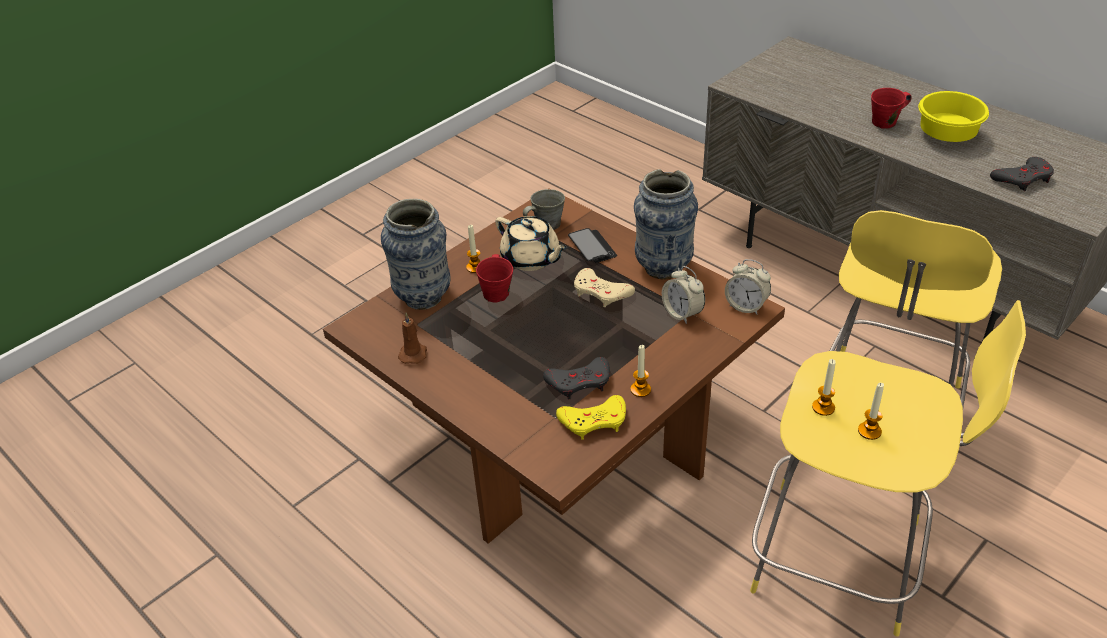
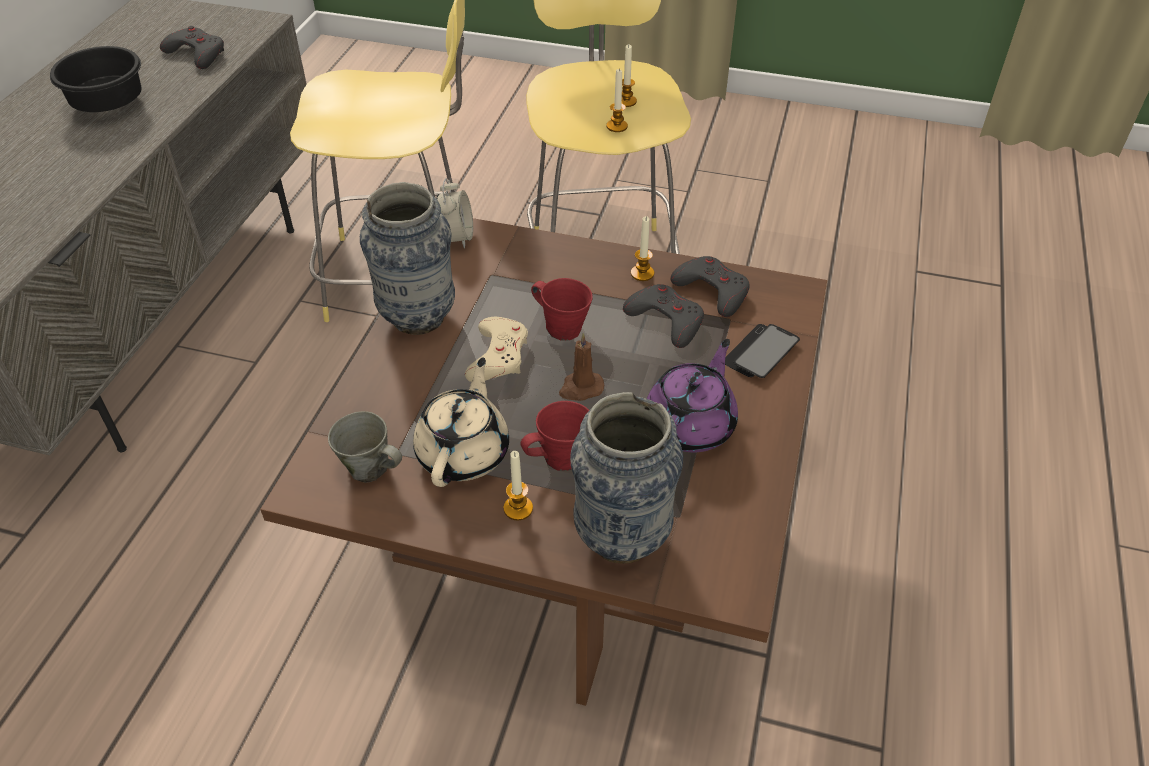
camera: 120 degrees left, 5 degrees up
brown candle [398,313,427,364] -> brown candle moved to [559,333,604,401]
yellow game controller [556,395,626,440] -> grey game controller [670,256,750,317]
phone [568,228,617,262] -> phone moved to [725,324,800,378]
alarm clock [662,266,705,324] -> none
red mug [871,88,912,129] -> red mug moved to [531,278,593,340]
yellow bowl [918,91,989,142] -> black bowl [50,46,142,112]
none -> purple teapot [647,339,738,452]

